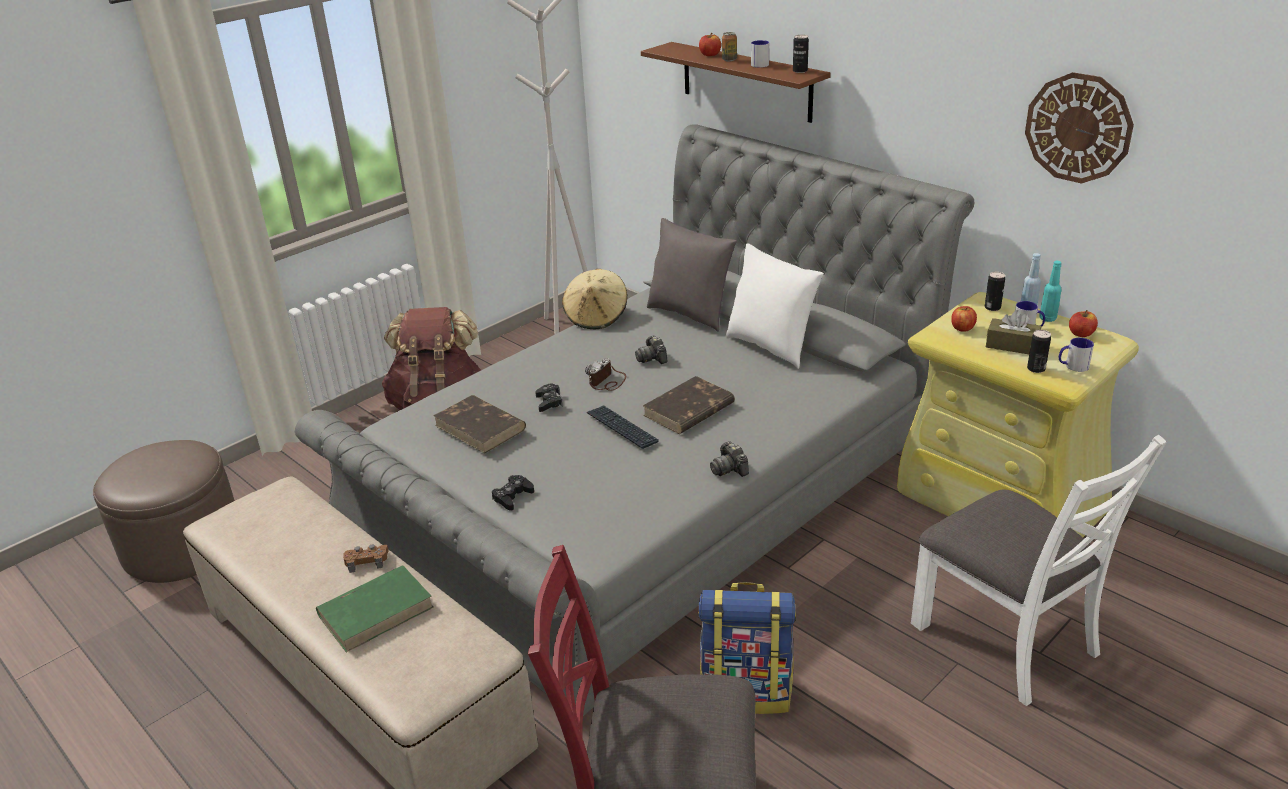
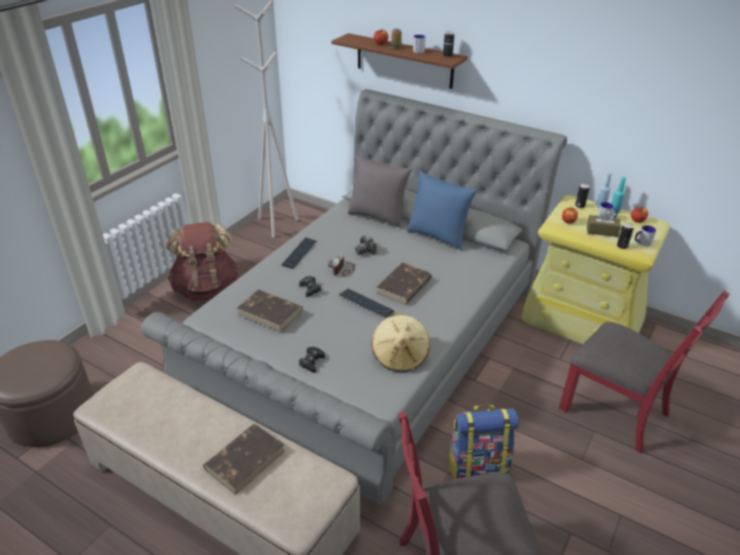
camera: 15 degrees left, 5 degrees up
green book [316,565,434,652] -> brown book [203,424,285,495]
brown game controller [343,544,389,573] -> none
beige hat [562,269,627,329] -> beige hat moved to [371,313,430,372]
camera [710,441,749,477] -> none
white pillow [726,243,824,369] -> blue pillow [407,171,477,251]
white chair [911,435,1167,706] -> red chair [559,290,730,453]
wall clock [1025,72,1134,184] -> none
none -> keyboard [281,237,316,269]

